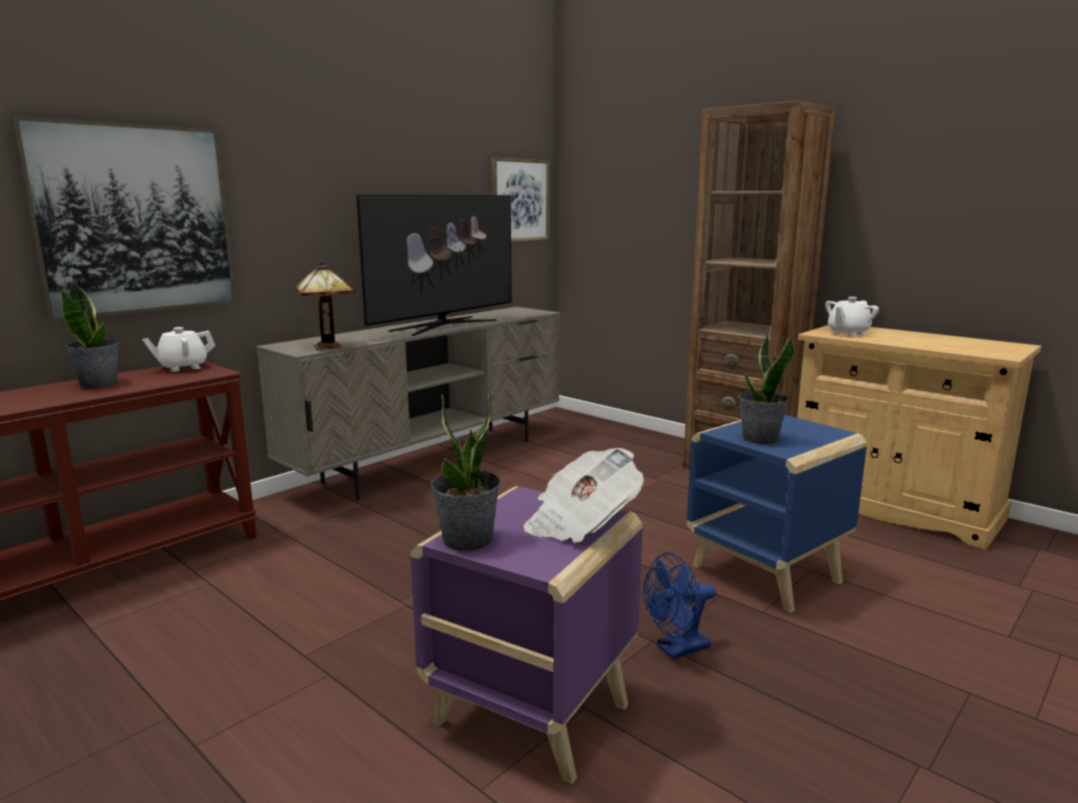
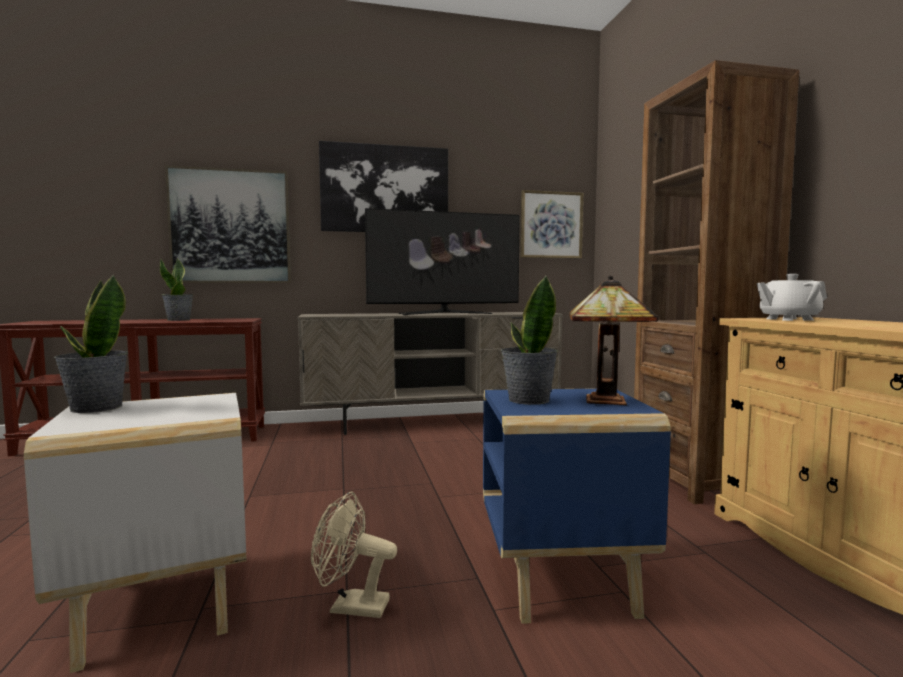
camera: 35 degrees right, 10 degrees down
white teapot [142,327,216,372] -> none
table lamp [295,262,356,350] -> table lamp moved to [569,275,659,405]
purple side table [411,486,643,784] -> white side table [24,393,246,673]
newspaper [523,448,644,543] -> none
blue fan [643,552,716,659] -> beige fan [311,492,397,618]
none -> picture [319,141,448,232]

